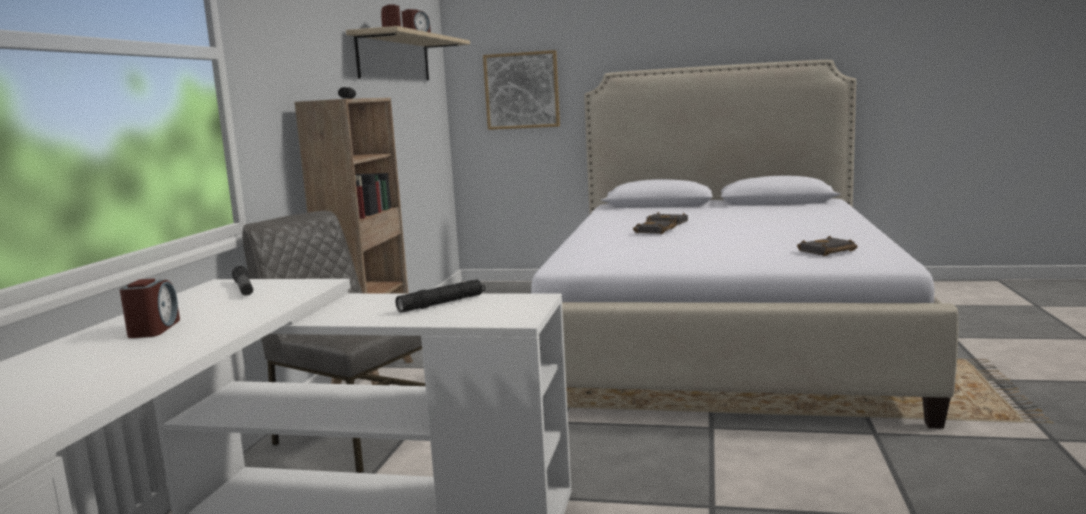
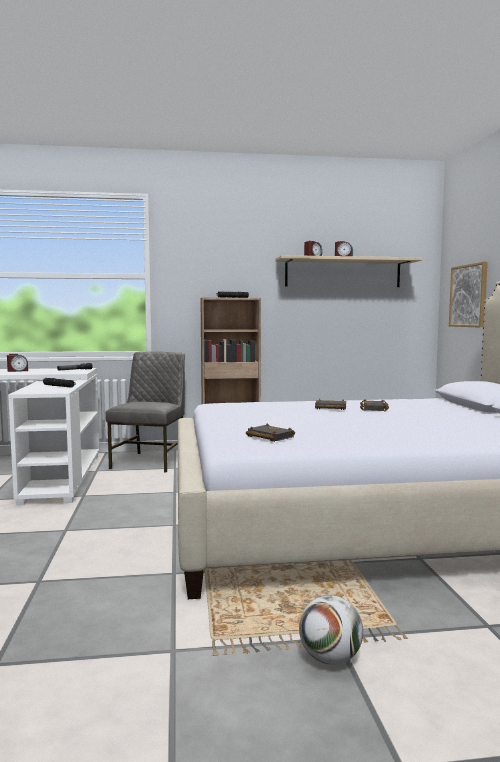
camera: 70 degrees right, 5 degrees down
none -> football [299,595,363,665]

